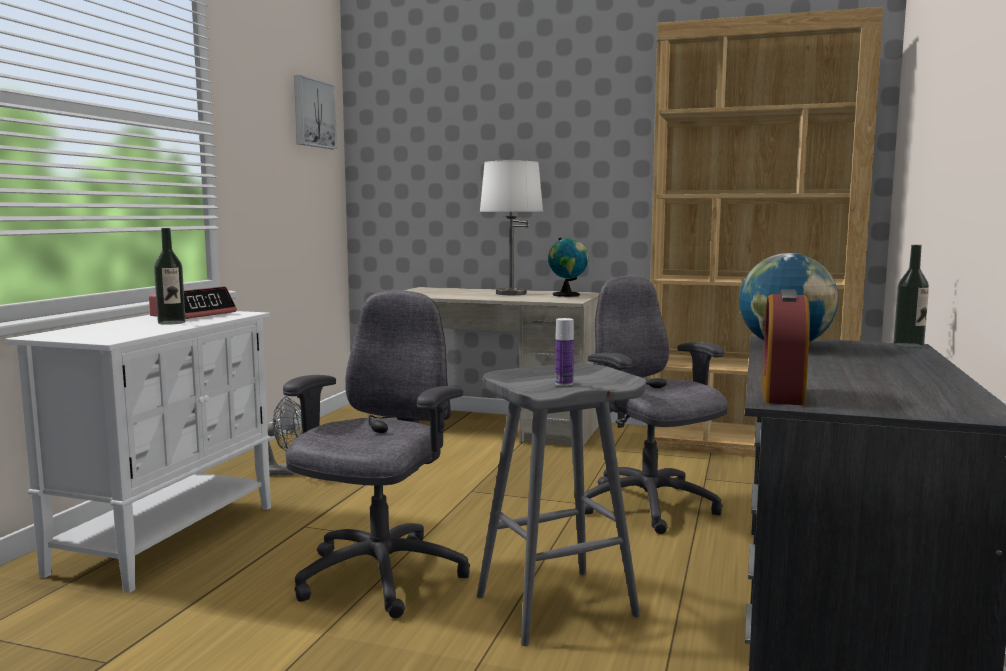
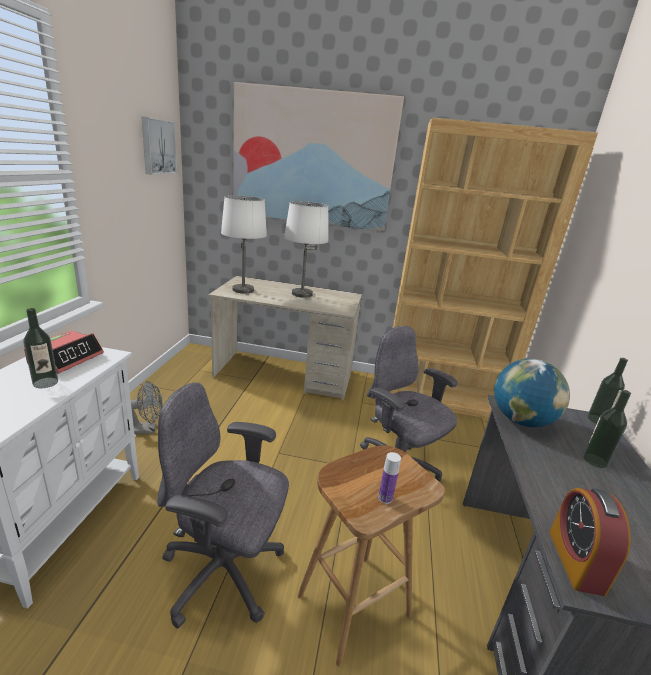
camera: 10 degrees left, 15 degrees up
grey office chair [283,290,470,618] -> grey office chair turned 90 degrees counterclockwise [157,382,289,628]
grey stool [477,364,646,646] -> brown stool [297,445,445,667]
globe [548,238,588,297] -> none
none -> white table lamp [221,195,267,293]
none -> picture [233,82,404,232]
none -> bottle [583,390,631,468]

